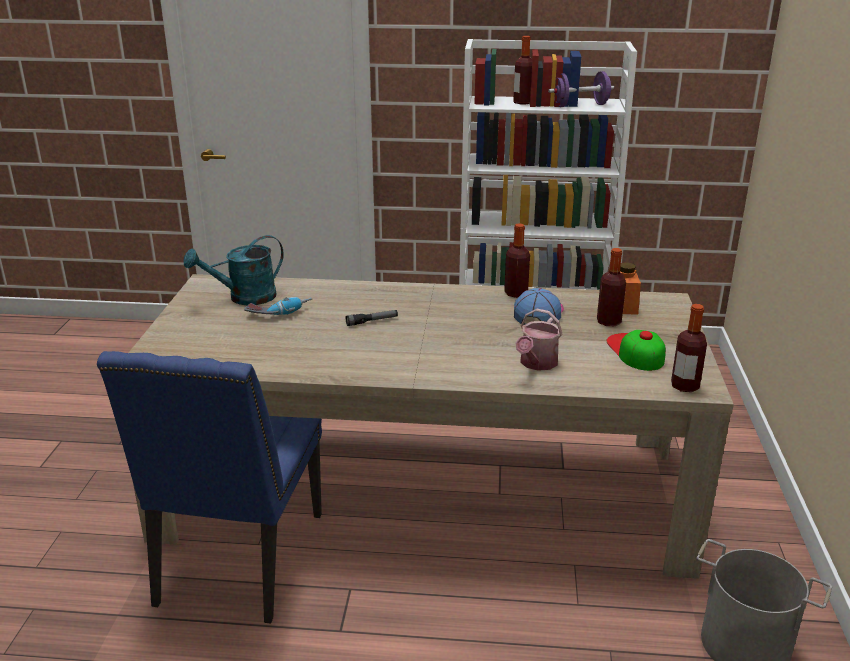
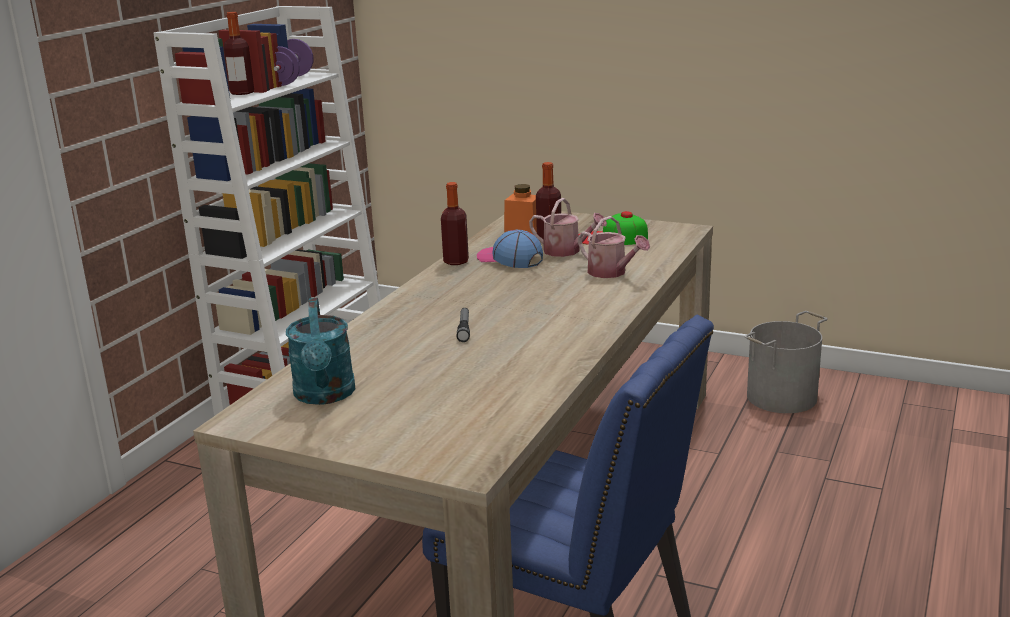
camera: 70 degrees left, 5 degrees down
power drill [244,297,312,315] -> none
bottle [671,304,707,392] -> none
none -> watering can [529,198,607,257]

